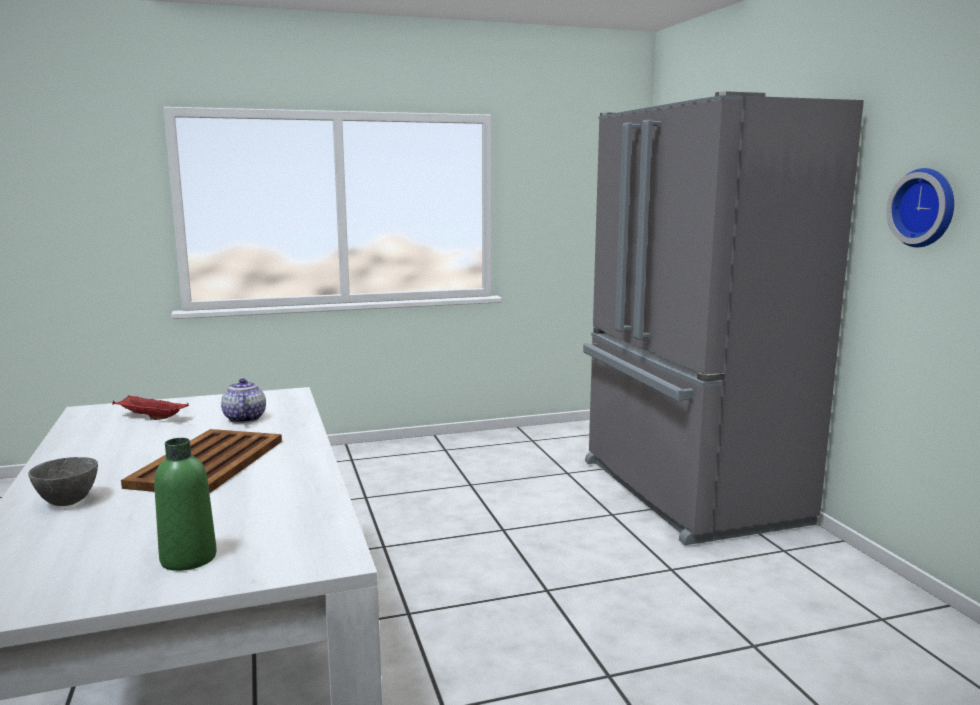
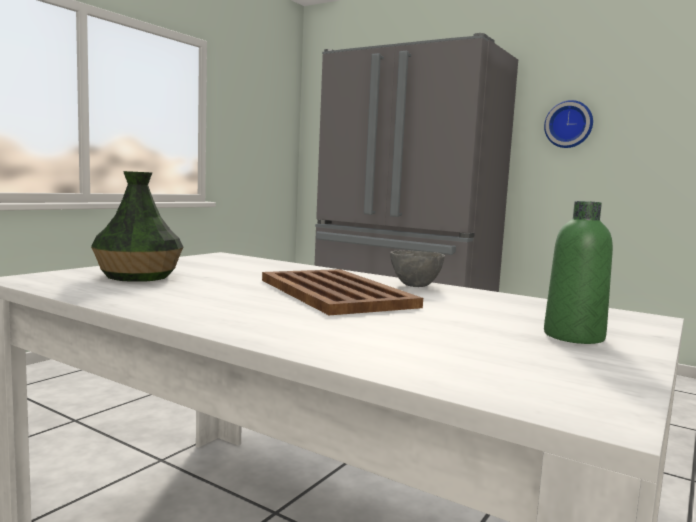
camera: 40 degrees left, 5 degrees down
grey bowl [28,457,98,506] -> grey bowl moved to [390,251,445,287]
red tray [112,395,189,420] -> vase [91,171,183,282]
teapot [221,378,266,423] -> none

